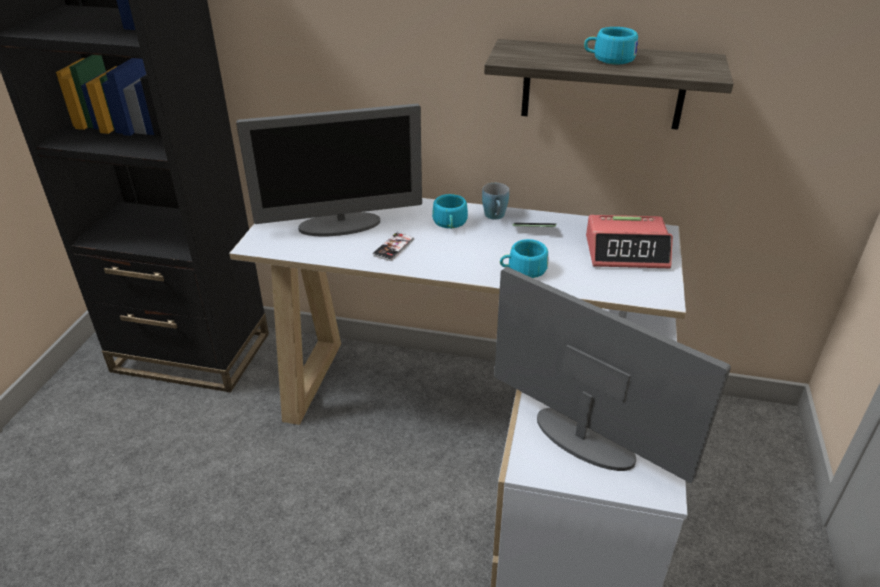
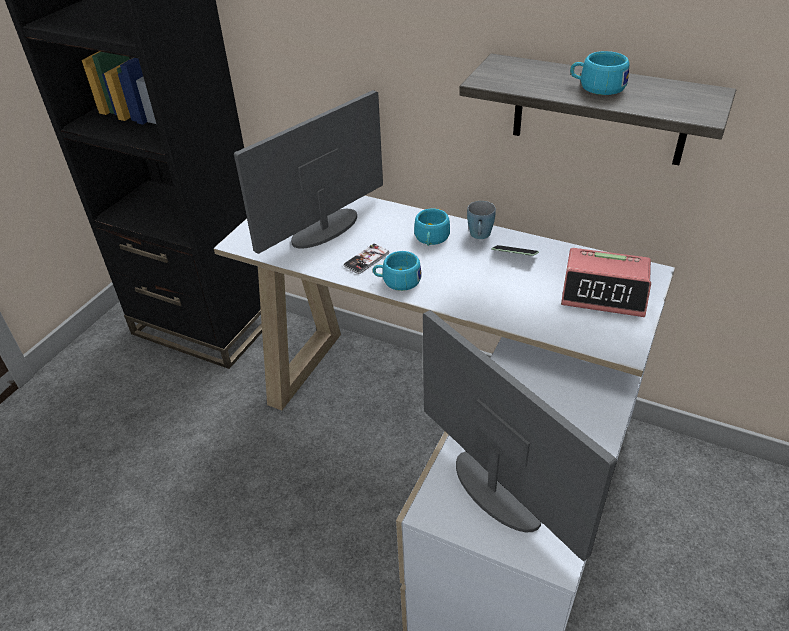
camera: 15 degrees right, 5 degrees up
monitor [236,104,422,237] -> monitor turned 135 degrees clockwise [234,90,383,254]
turquoise cup [500,239,548,278] -> turquoise cup moved to [373,251,422,291]

